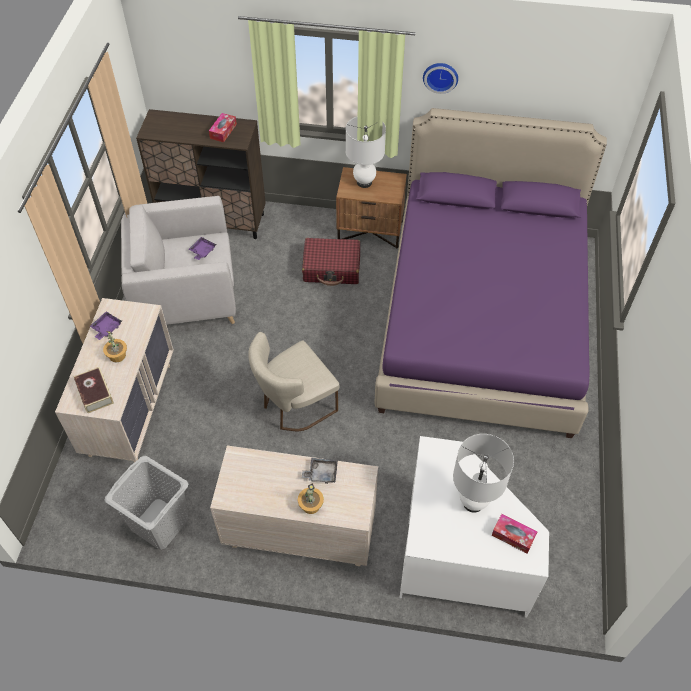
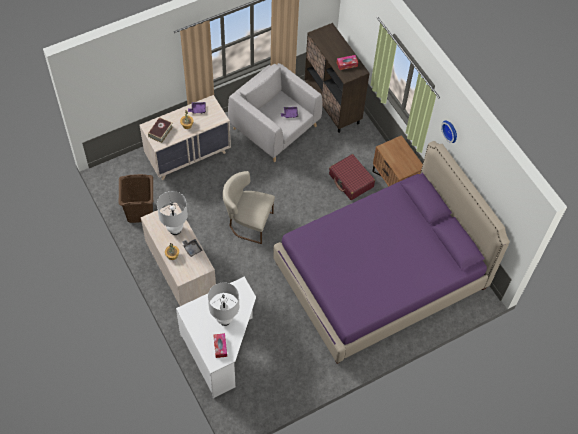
camera: 50 degrees right, 5 degrees up
grey laundry basket [105,456,189,550] -> brown laundry basket [119,174,153,223]
white table lamp [346,116,386,188] -> white table lamp moved to [157,191,188,235]

